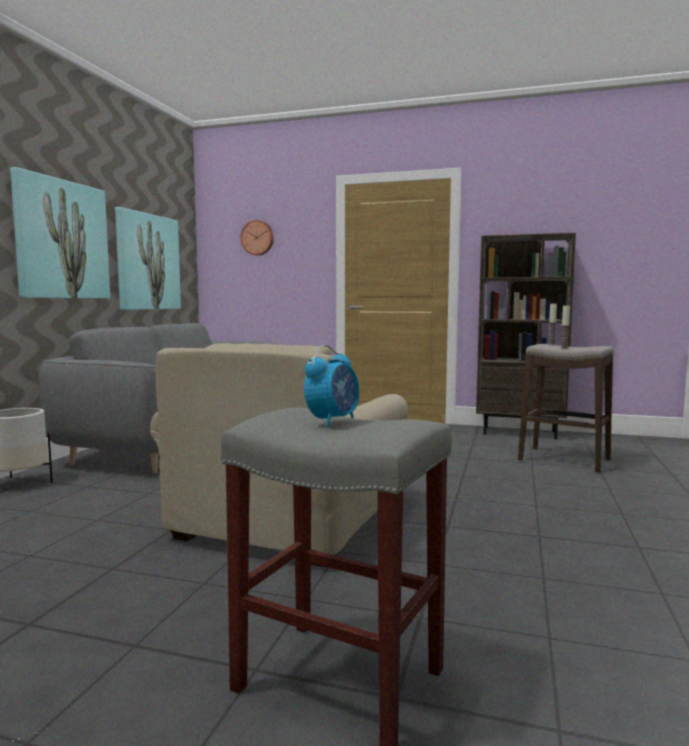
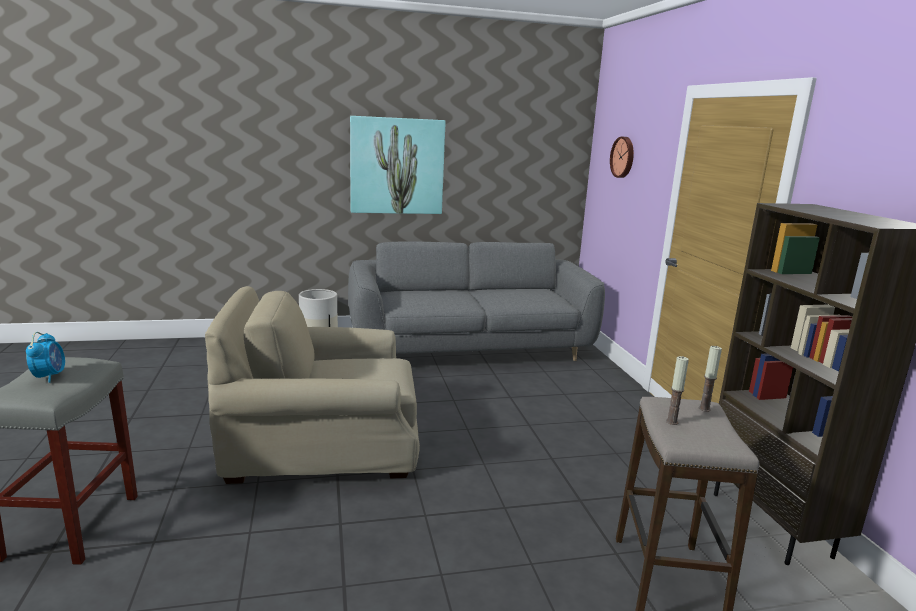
camera: 60 degrees right, 10 degrees up
picture [115,207,181,310] -> none
alarm clock [304,345,359,426] -> alarm clock turned 105 degrees counterclockwise [26,332,65,383]

